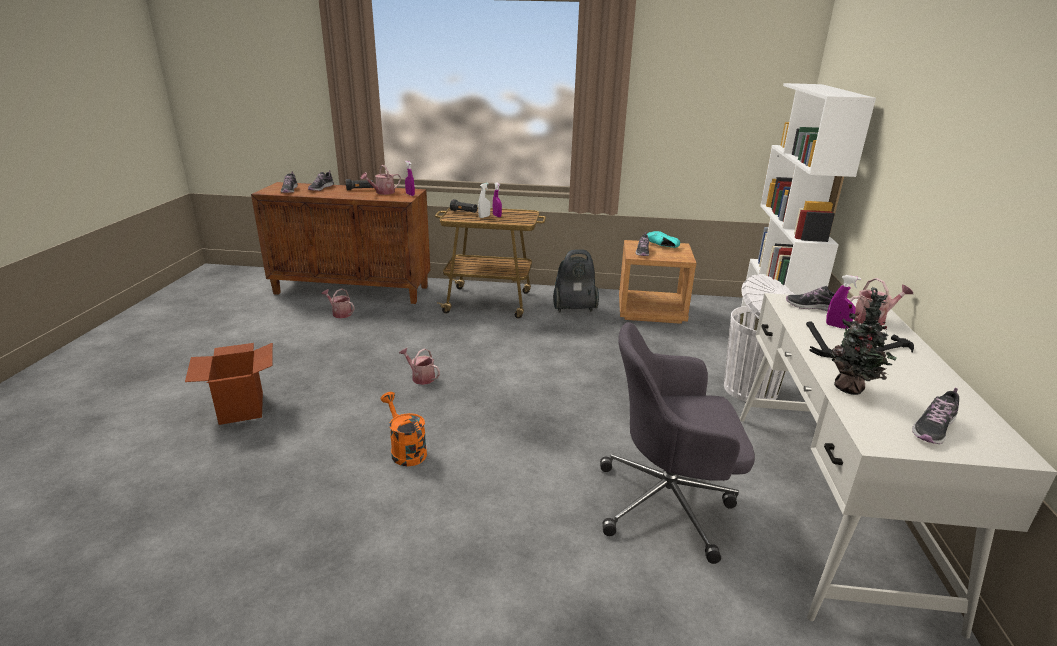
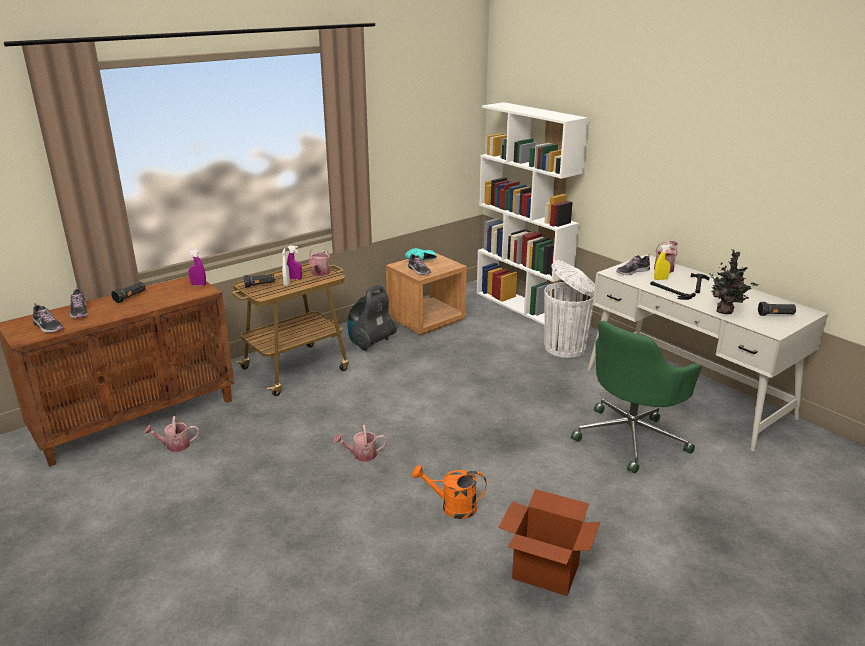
camera: 45 degrees left, 0 degrees up
cardboard box [185,343,273,425] -> cardboard box moved to [498,489,600,596]
watering can [360,165,401,195] -> watering can moved to [309,246,330,276]
grey office chair [600,322,755,564] -> green office chair [571,321,702,473]
purple spray bottle [826,275,861,329] -> yellow spray bottle [654,244,672,280]
shoe [912,388,959,444] -> black flashlight [758,302,796,316]

